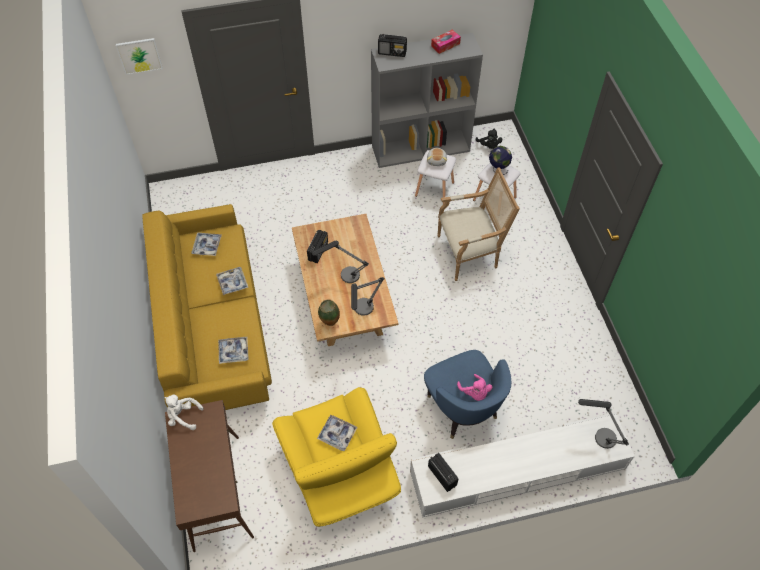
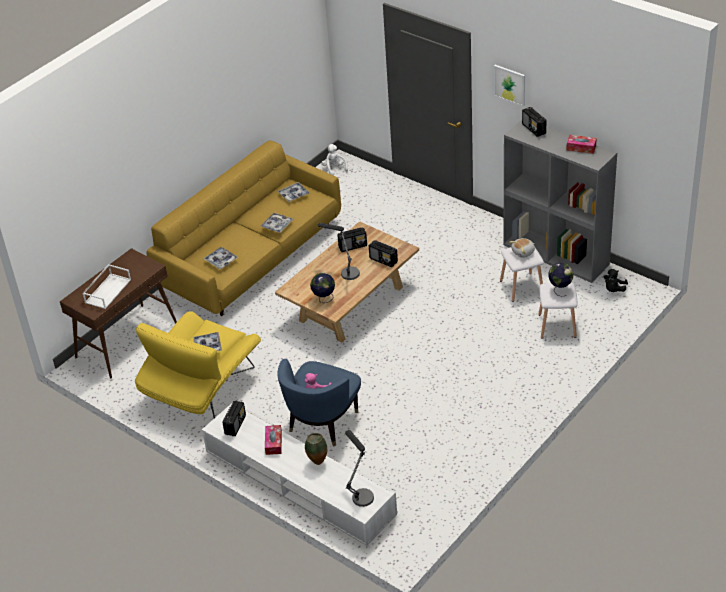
camera: 55 degrees right, 15 degrees down
picture [116,38,163,75] -> picture moved to [494,65,525,106]
white plush toy [164,395,204,430] -> white plush toy moved to [321,144,348,176]
vase [318,299,340,326] -> vase moved to [305,433,327,465]
table lamp [351,277,385,316] -> globe [310,273,335,303]
armchair [437,167,520,281] -> none
none -> white tray [82,264,131,309]
none -> tissue box [265,425,282,455]
none -> radio [369,240,398,267]

